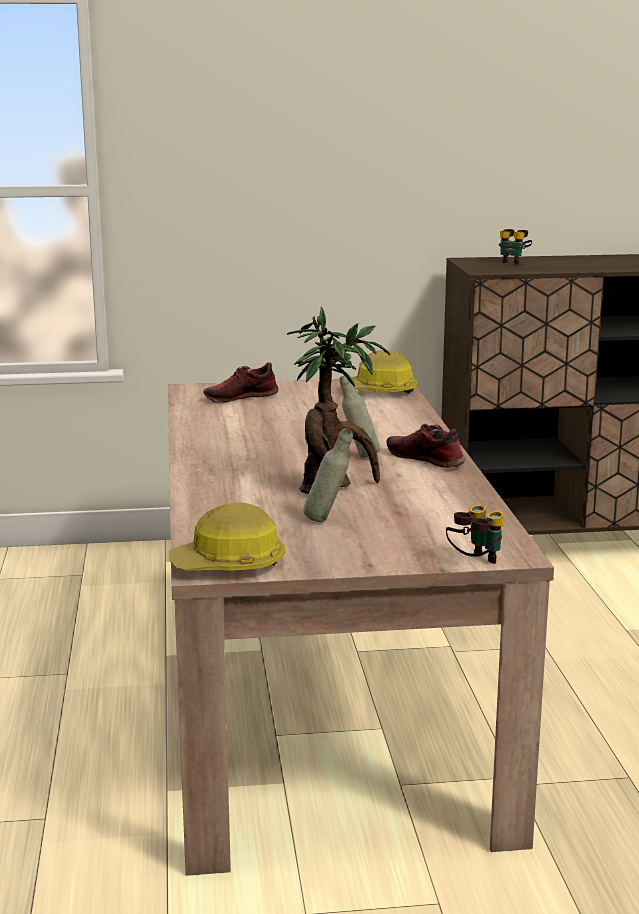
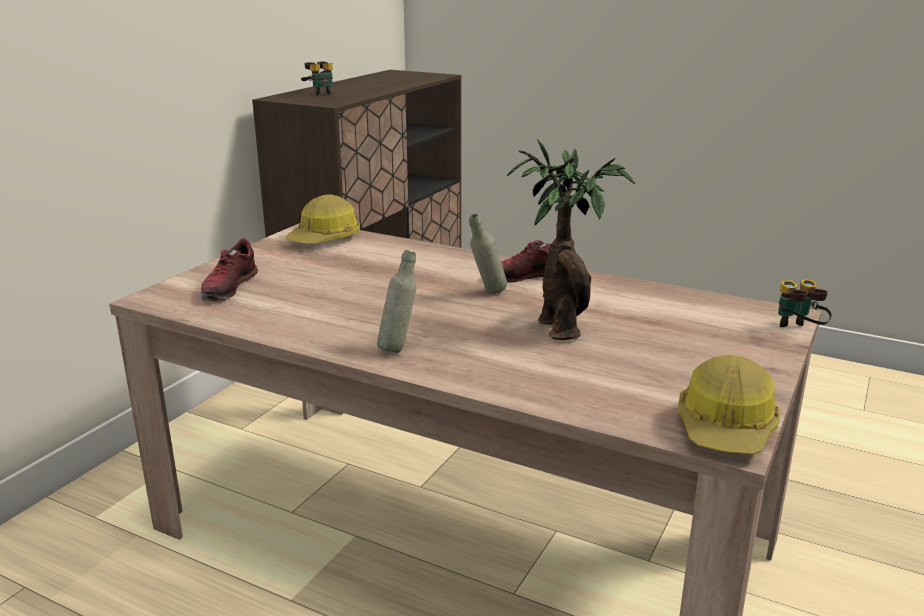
camera: 55 degrees left, 5 degrees up
grey bottle [303,428,353,522] -> grey bottle moved to [377,250,417,353]

